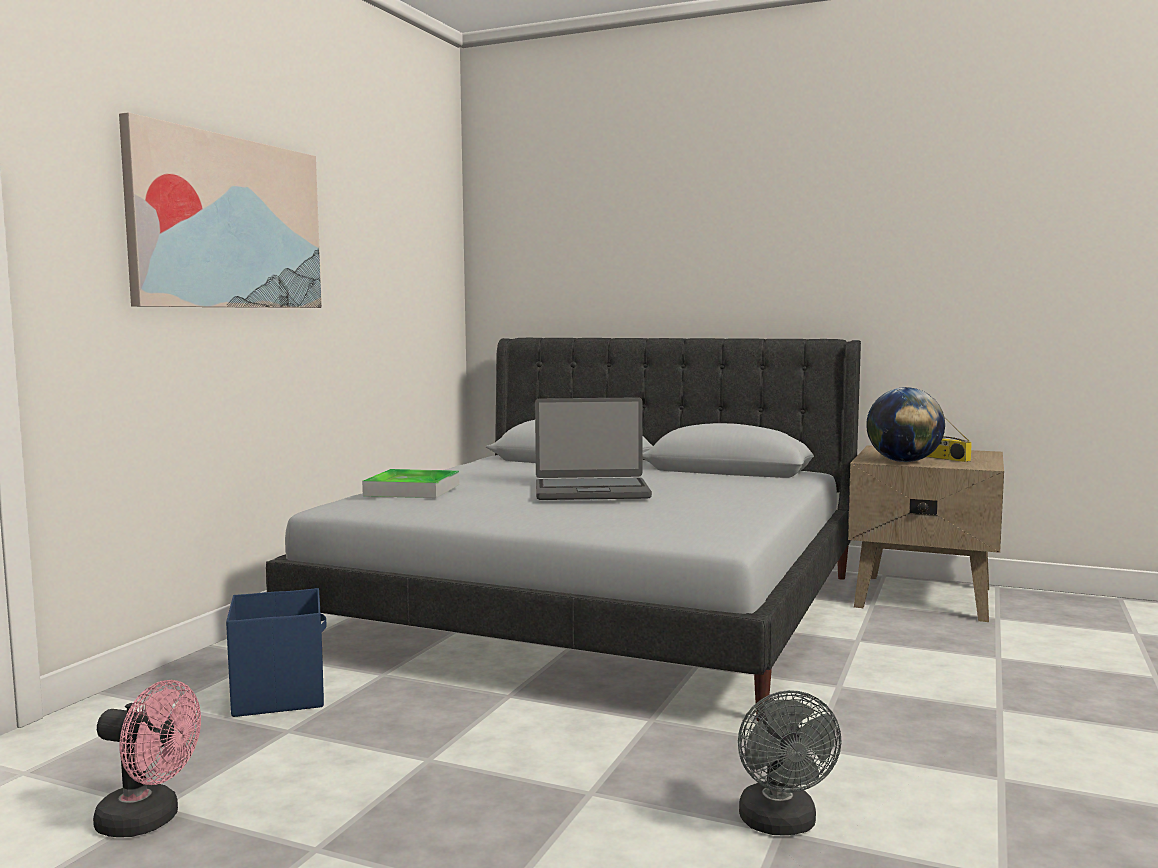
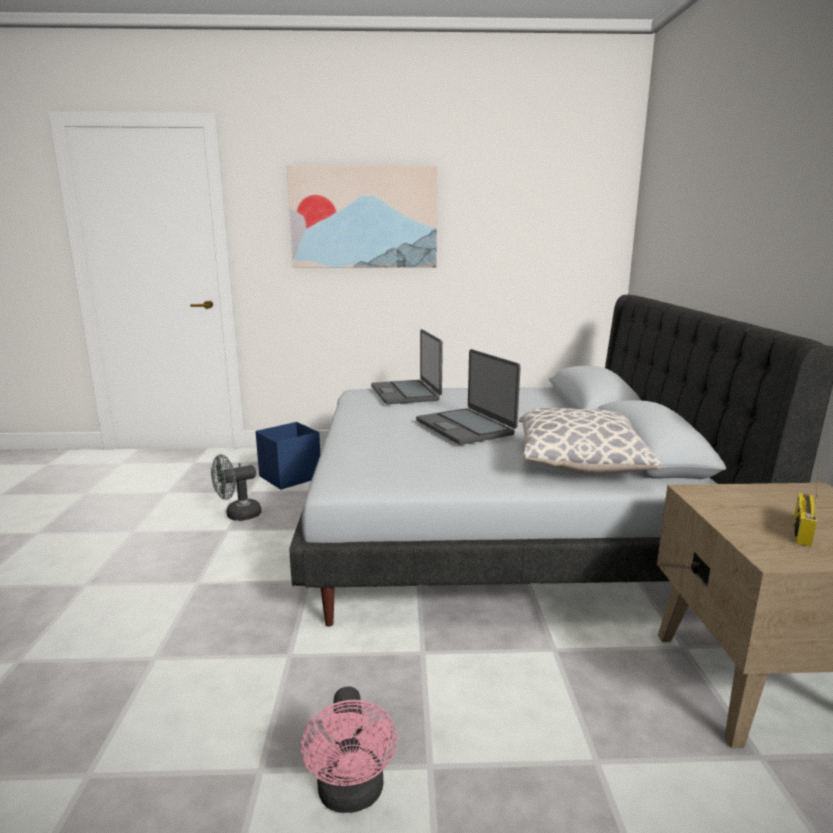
camera: 65 degrees right, 10 degrees up
pink fan [93,680,201,837] -> pink fan moved to [301,686,397,813]
tray [362,469,459,498] -> laptop [371,329,443,404]
grey fan [738,690,842,835] -> grey fan moved to [211,455,261,521]
globe [866,387,945,462] -> none
none -> pillow [519,408,661,475]

